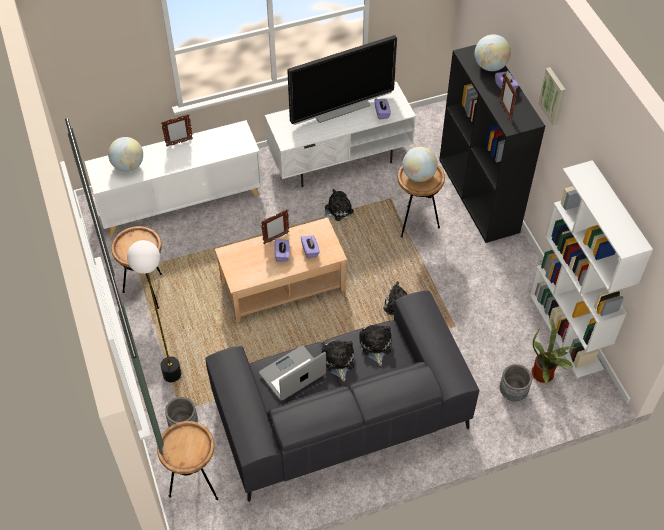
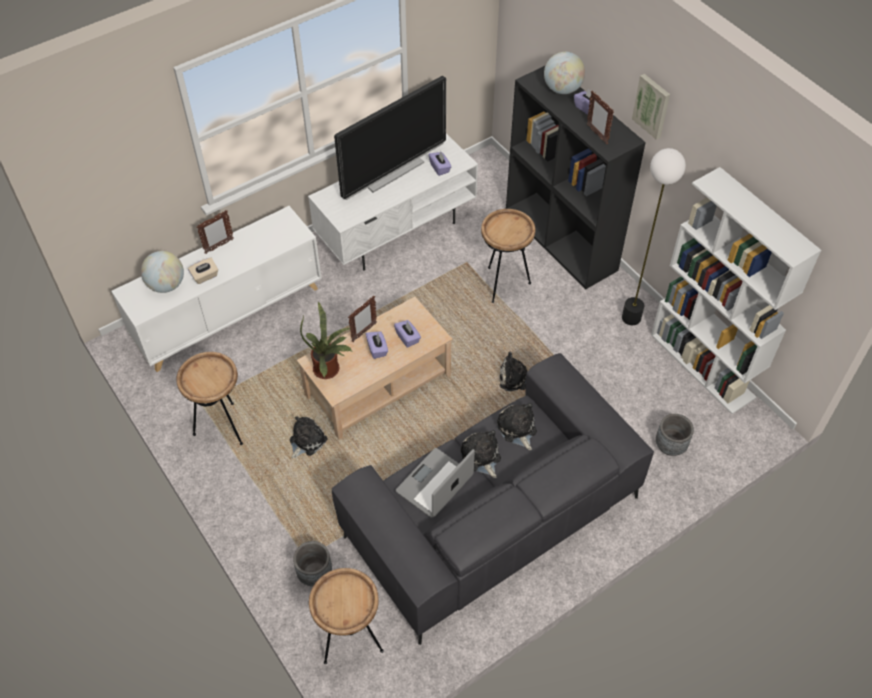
camera: 15 degrees left, 0 degrees up
floor lamp [127,240,181,382] -> floor lamp moved to [622,148,686,325]
plush toy [325,189,354,221] -> plush toy moved to [290,416,328,459]
globe [403,147,438,182] -> none
potted plant [531,319,578,384] -> potted plant moved to [300,301,352,379]
none -> beige tissue box [188,258,218,284]

